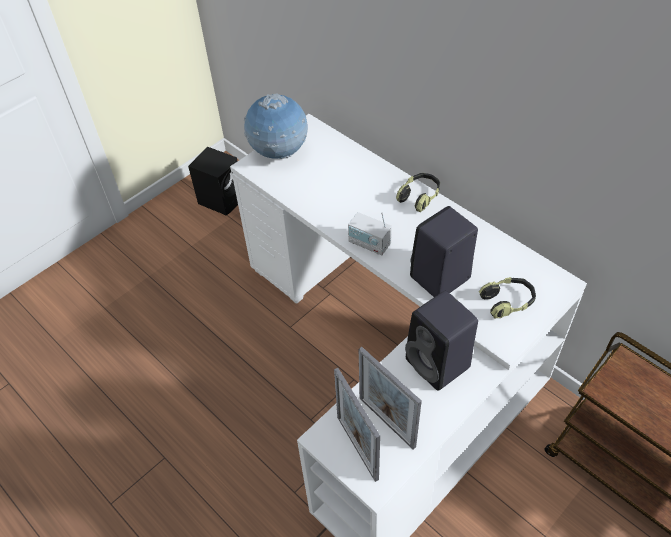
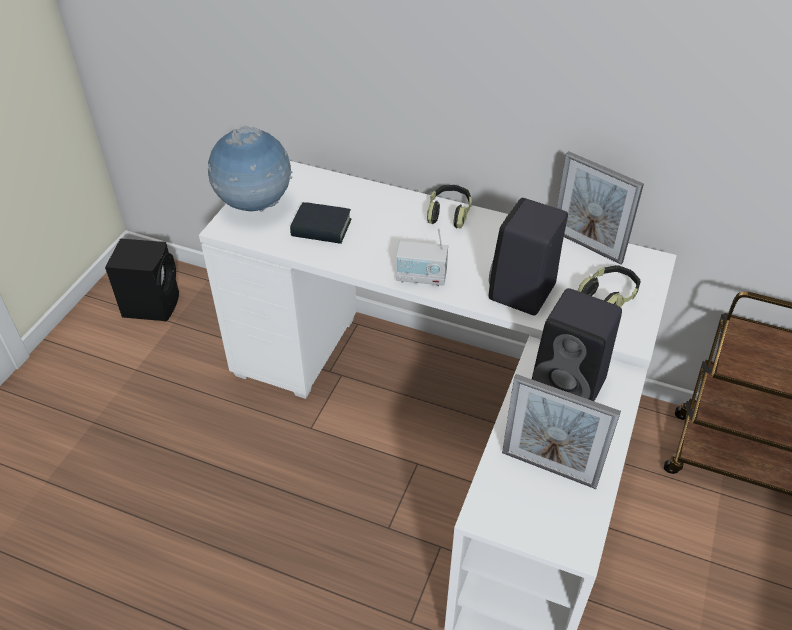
camera: 25 degrees left, 5 degrees down
picture frame [334,368,380,482] -> picture frame moved to [557,151,644,265]
none -> book [290,202,351,244]

